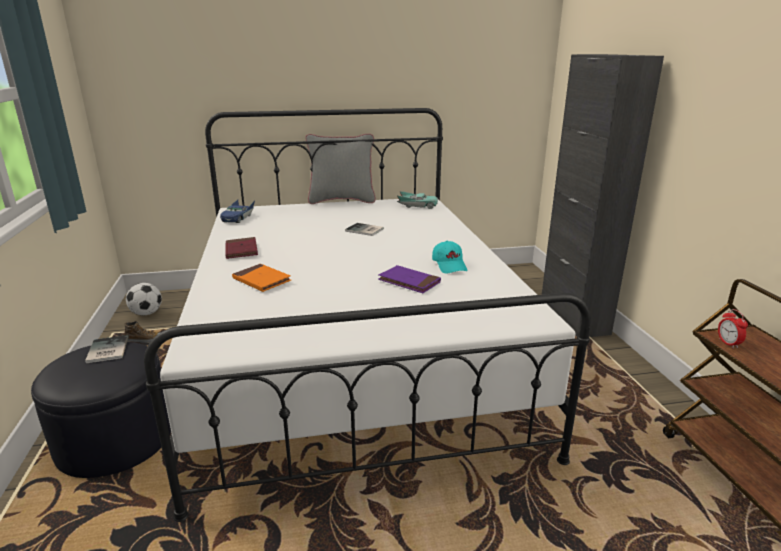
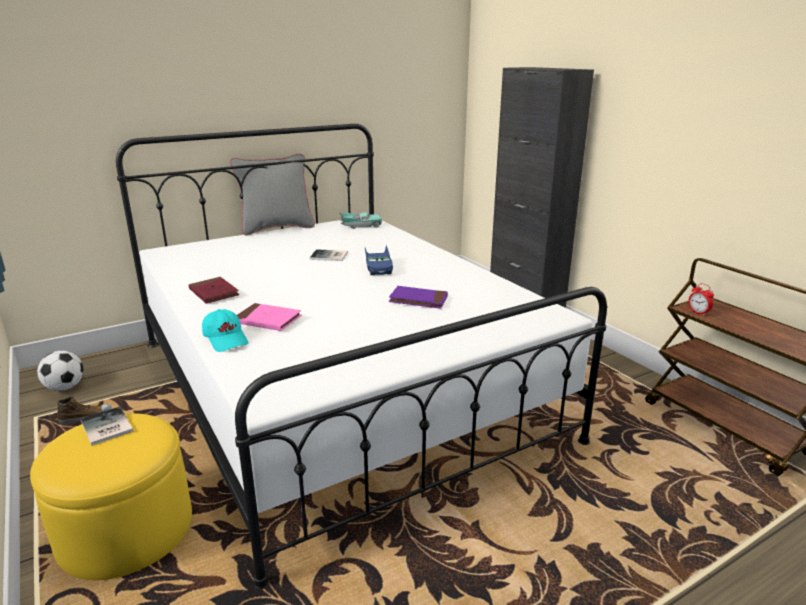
camera: 20 degrees left, 0 degrees up
black ottoman [31,342,171,478] -> yellow ottoman [30,413,192,580]
blue toy car [220,200,255,223] -> blue toy car moved to [365,245,393,275]
orange book [232,264,291,292] -> pink book [237,303,302,331]
turquoise cap [432,241,467,274] -> turquoise cap moved to [202,309,249,352]

